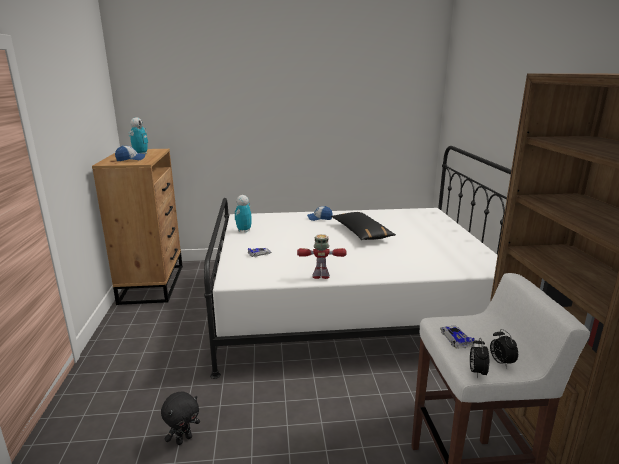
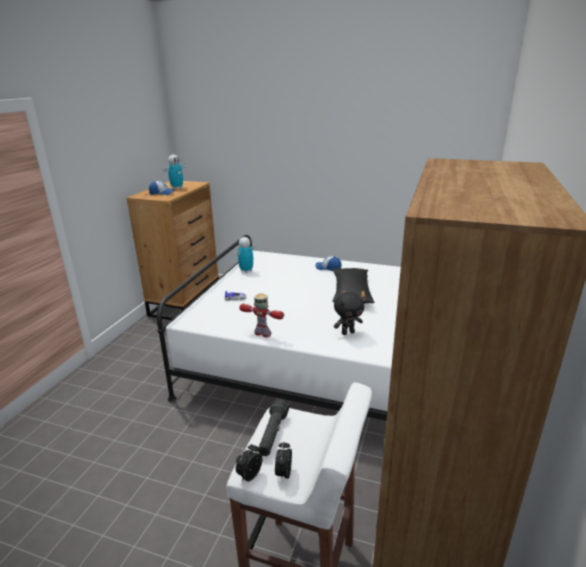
camera: 25 degrees right, 5 degrees up
black plush toy [161,391,200,445] -> black plush toy moved to [334,292,364,335]
toy car [440,325,475,349] -> black flashlight [258,400,289,456]

